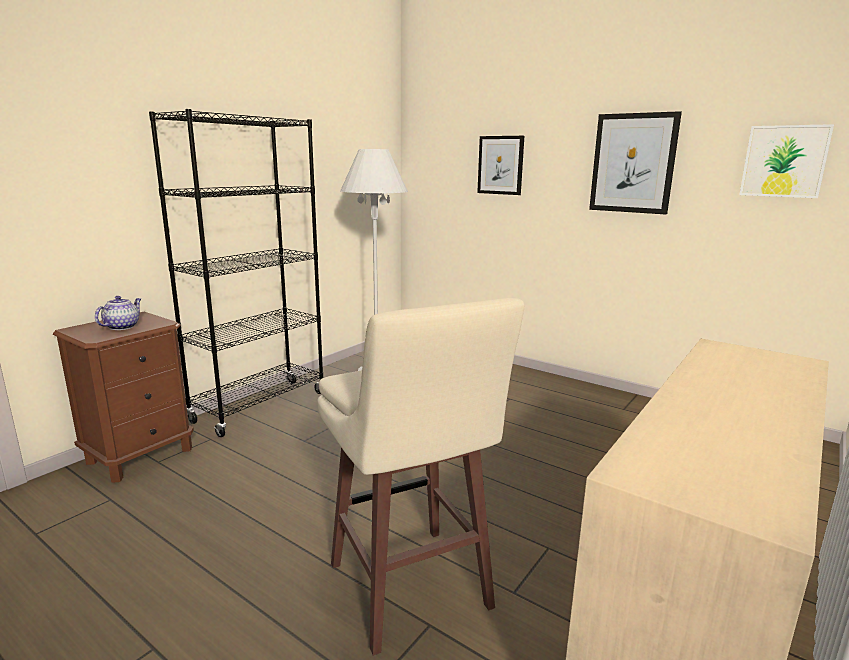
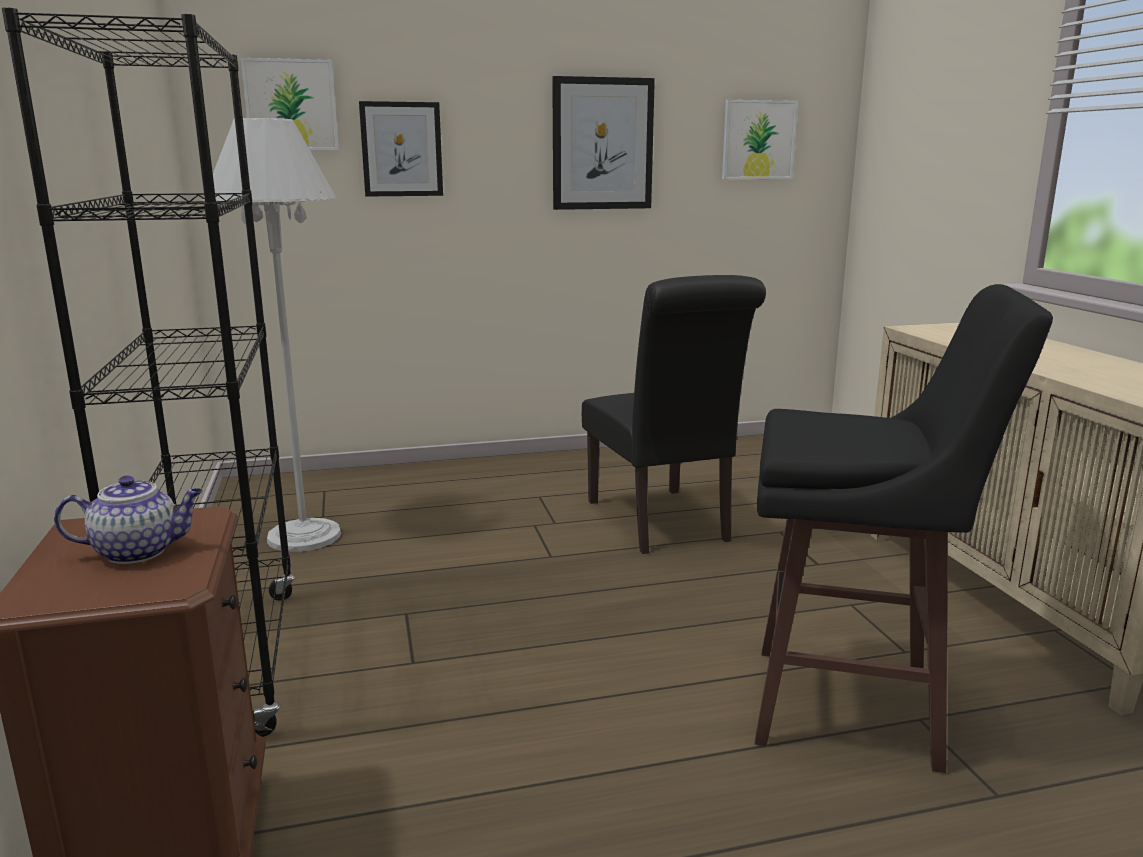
camera: 50 degrees left, 0 degrees up
teapot [95,296,141,330] -> teapot turned 105 degrees clockwise [54,476,203,564]
beige stool [317,298,525,656] -> black stool [755,284,1053,773]
none -> picture [241,58,339,150]
none -> black chair [582,275,766,554]

